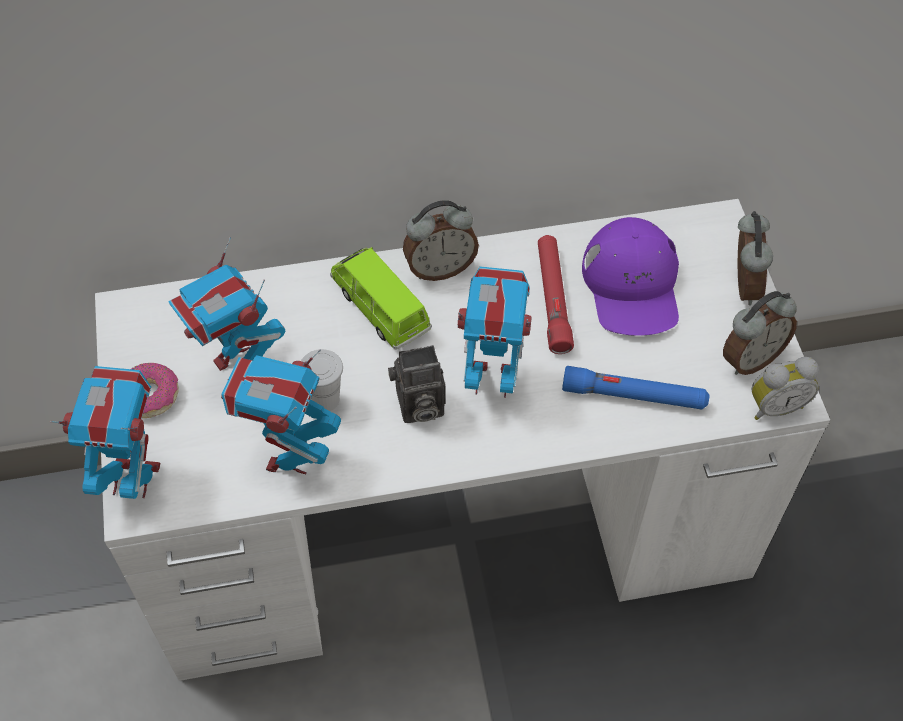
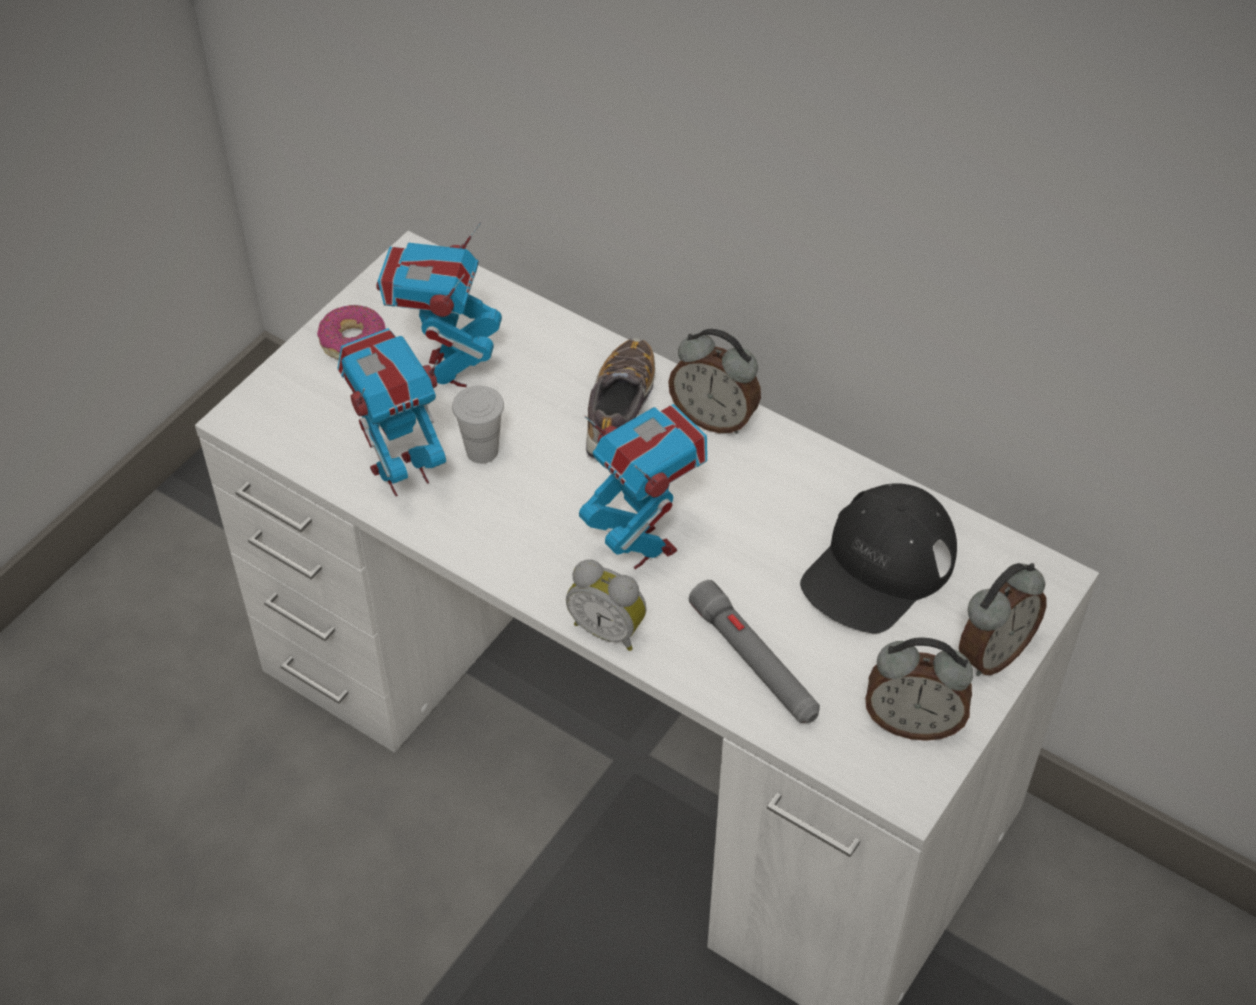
camera: 45 degrees right, 5 degrees down
toy robot [50,366,160,499] -> none
green toy car [330,247,432,350] -> shoe [586,338,655,461]
camera [388,345,446,423] -> none
red flashlight [538,235,574,354] -> none
blue flashlight [562,366,709,409] -> grey flashlight [689,580,820,723]
purple cap [582,217,679,336] -> black cap [800,483,957,633]
alarm clock [751,357,819,420] -> alarm clock moved to [566,560,647,651]

